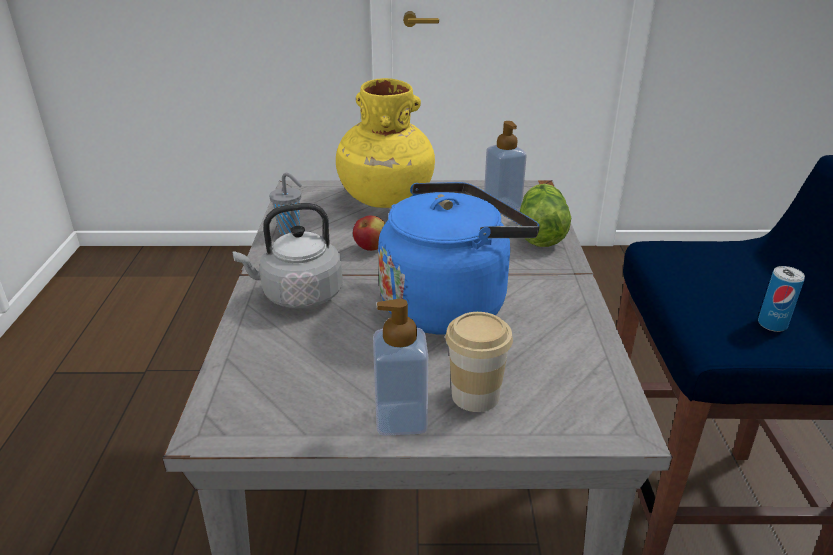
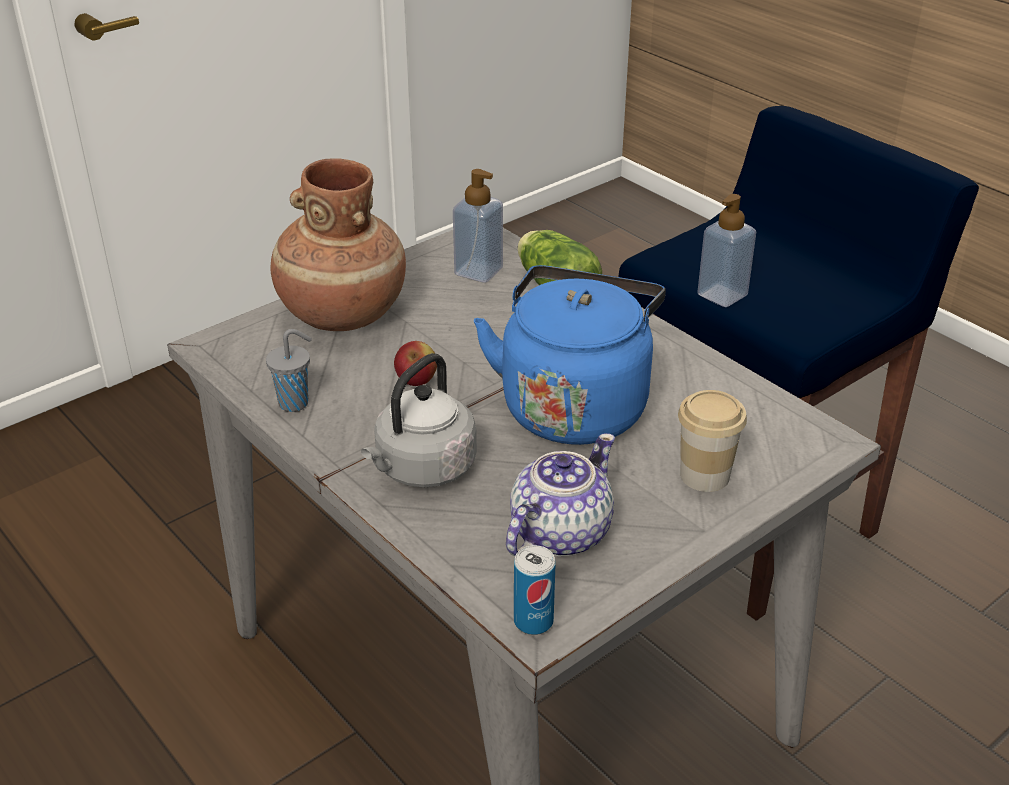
camera: 40 degrees left, 5 degrees up
yellow vase [336,78,435,208] -> brown vase [270,158,406,331]
soap dispenser [373,299,428,436] -> soap dispenser moved to [697,194,756,307]
can [758,266,805,332] -> can moved to [514,545,556,635]
none -> teapot [506,433,615,556]

